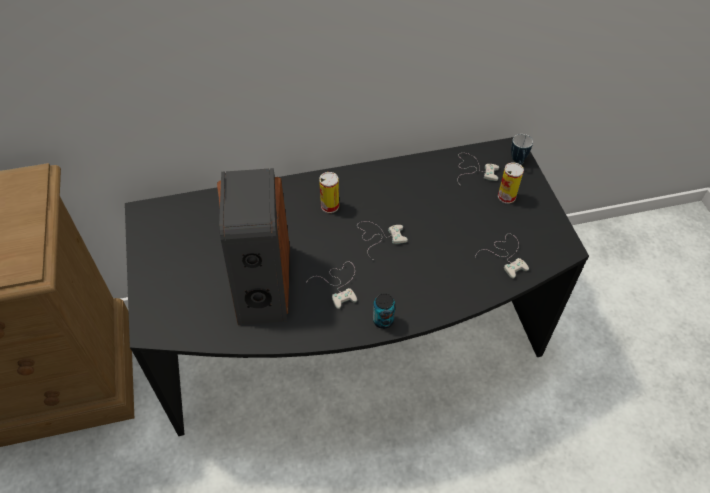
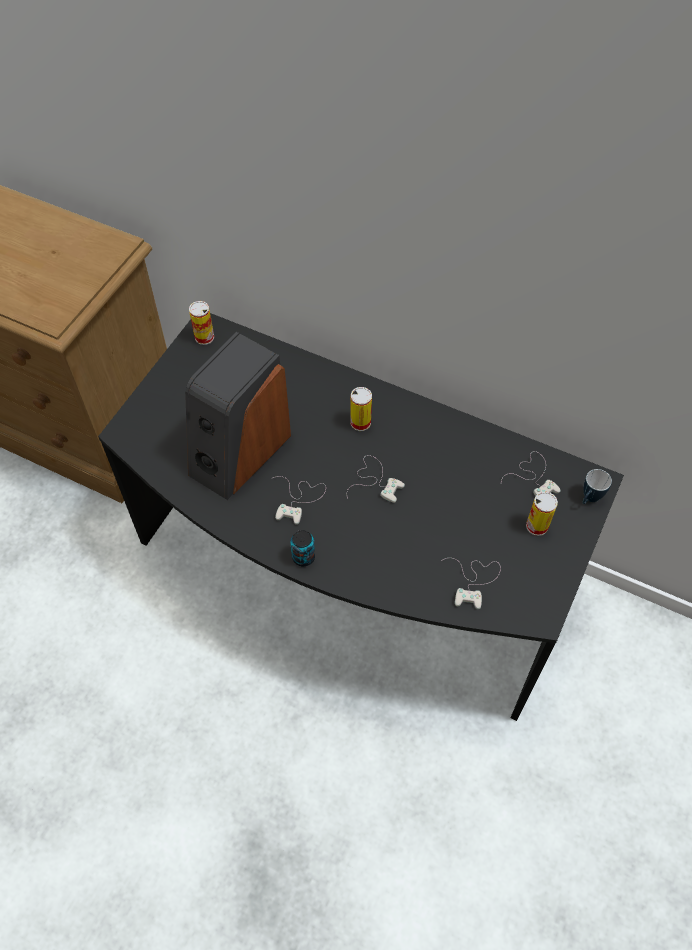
camera: 40 degrees right, 5 degrees up
none -> can [189,301,214,345]

